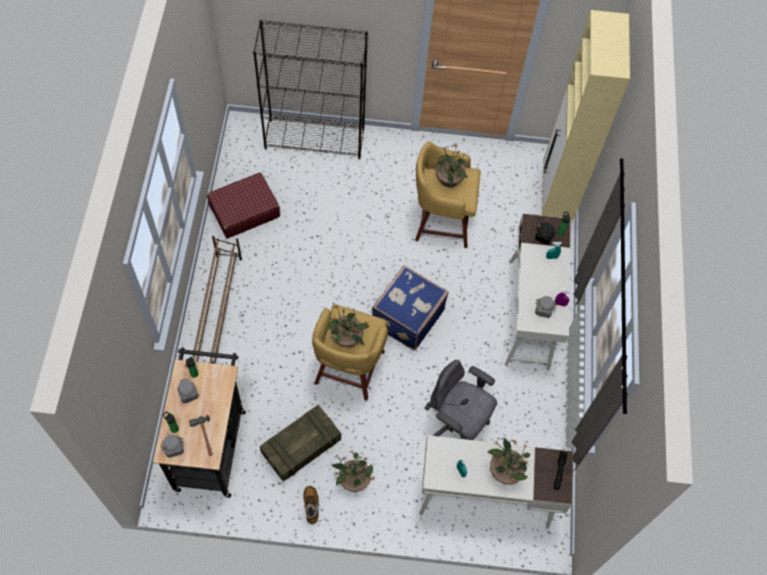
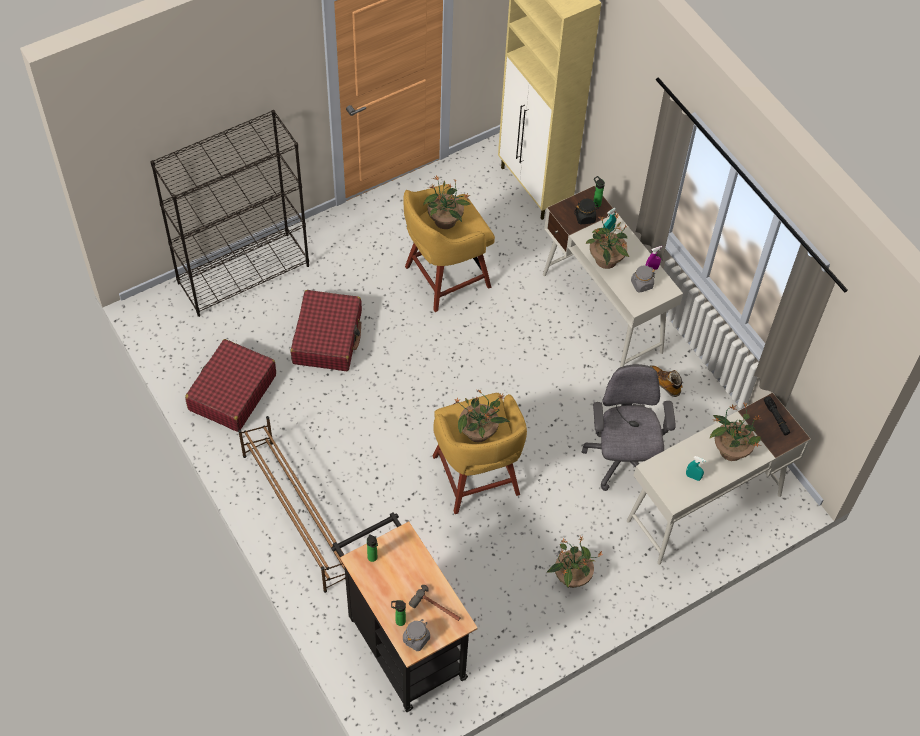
camera: 35 degrees left, 5 degrees down
grey jar [177,378,199,403] -> none
crate [260,405,341,482] -> none
boot [303,486,319,524] -> boot moved to [650,365,683,397]
blue suitcase [372,265,449,350] -> none
grey office chair [424,360,497,440] -> grey office chair turned 90 degrees clockwise [582,364,676,491]
none -> red suitcase [291,290,362,371]
none -> potted plant [585,213,629,269]

